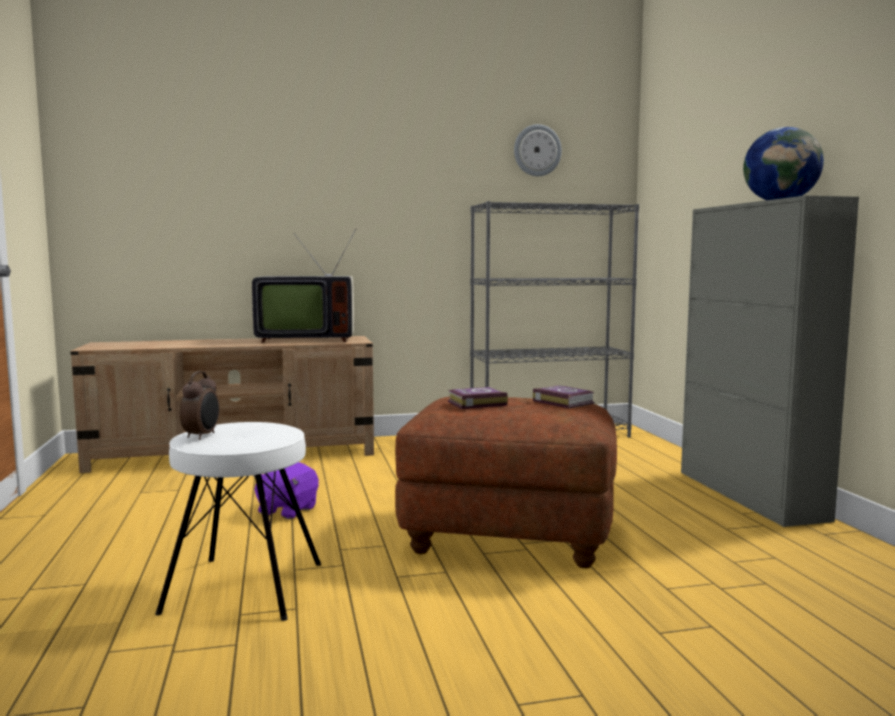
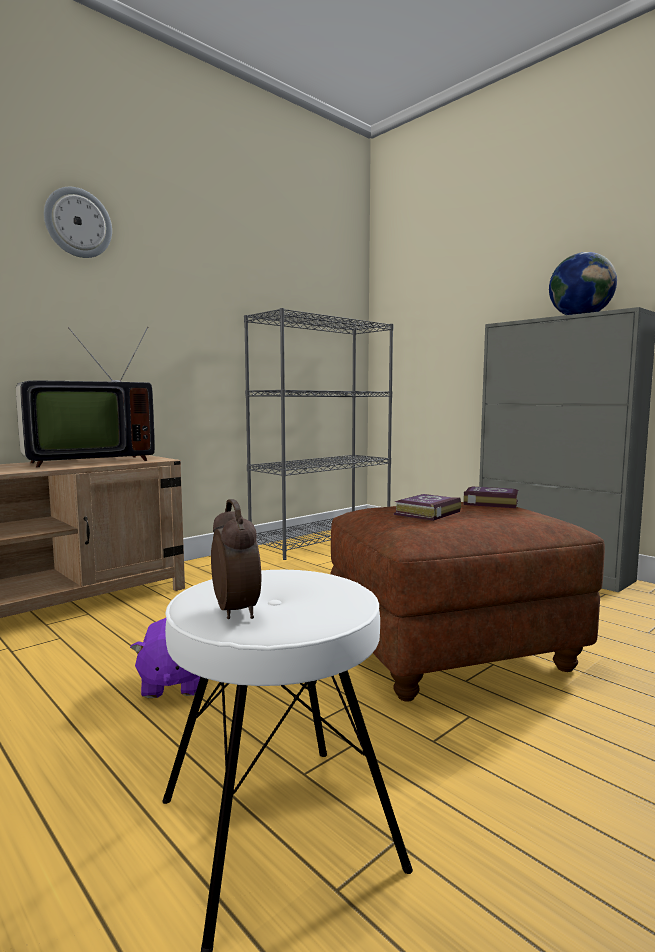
camera: 30 degrees left, 0 degrees up
wall clock [514,124,562,176] -> wall clock moved to [44,187,112,258]

